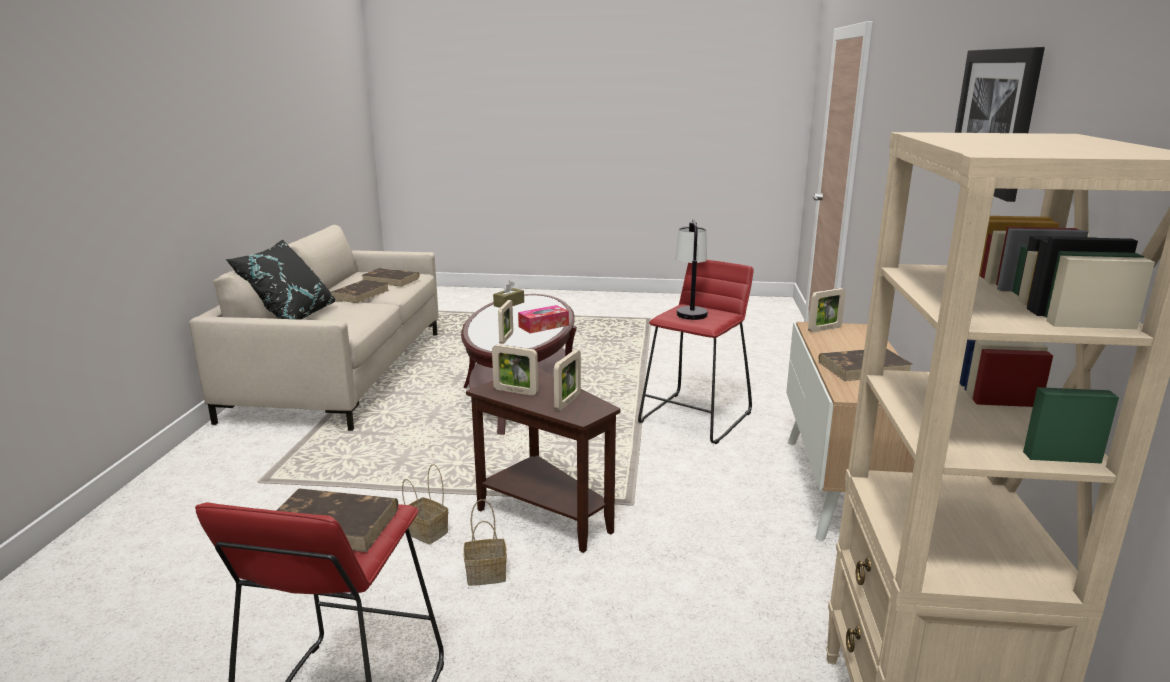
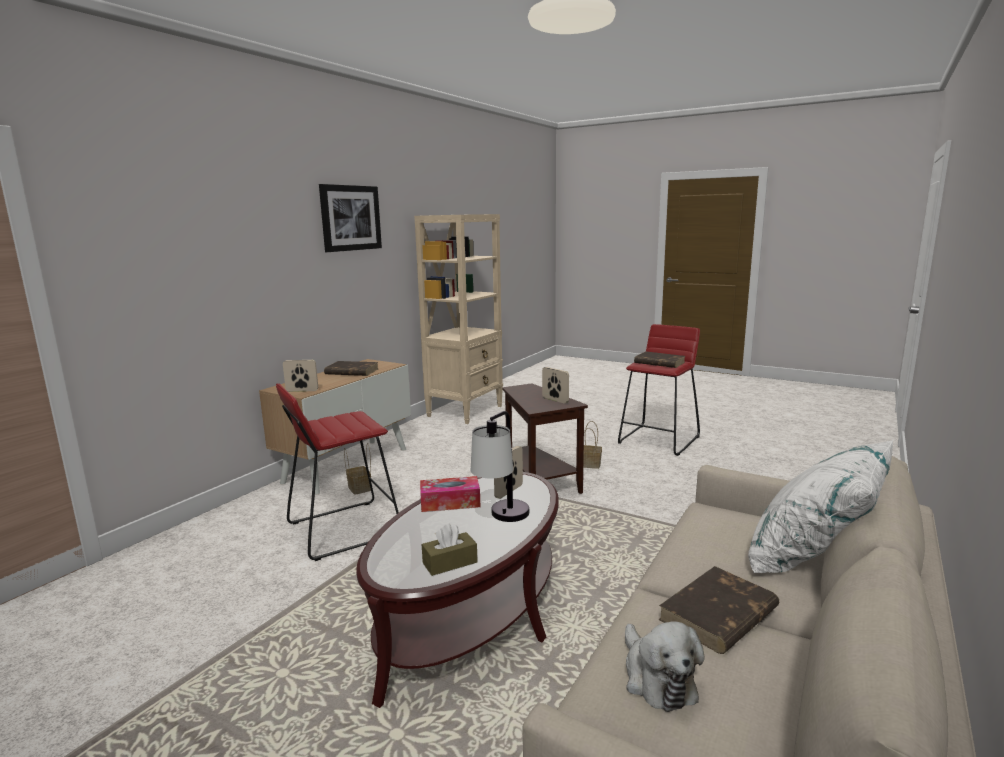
camera: 155 degrees left, 5 degrees down
black pillow [225,240,335,320] -> white pillow [748,440,894,573]
brown book [362,268,420,287] -> plush toy [625,622,704,712]
basket [402,464,448,544] -> basket moved to [344,443,371,495]
picture frame [554,350,581,411] -> none
table lamp [675,219,708,320] -> table lamp moved to [470,411,529,522]

